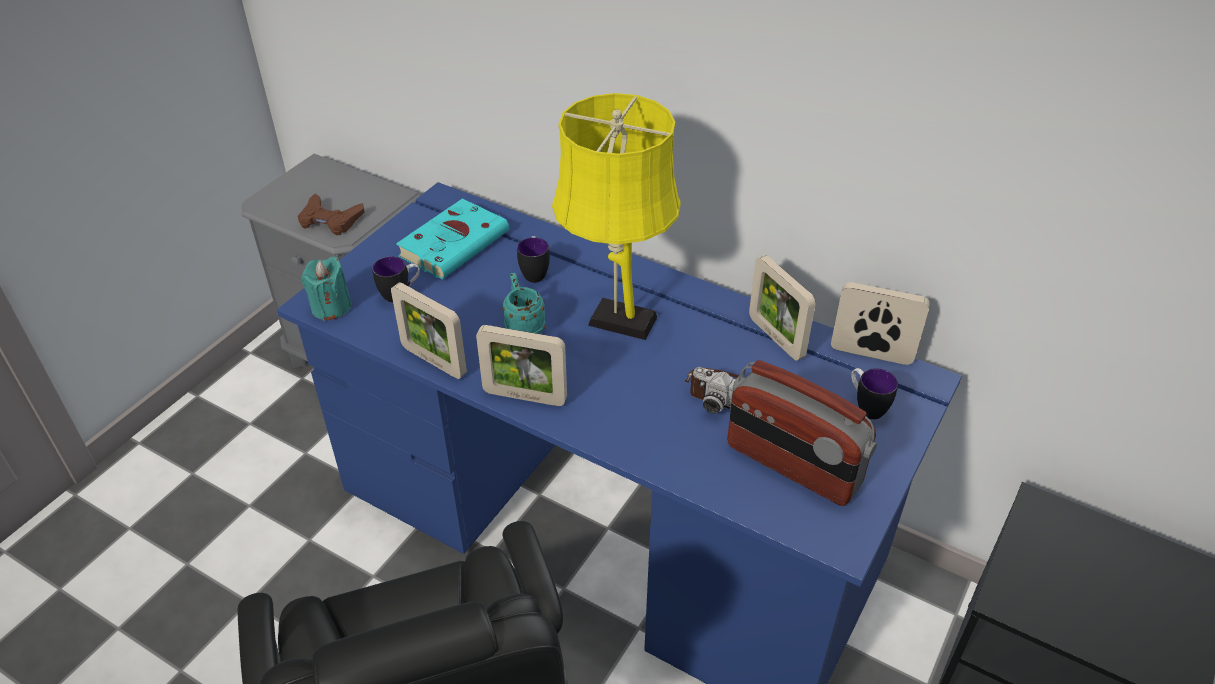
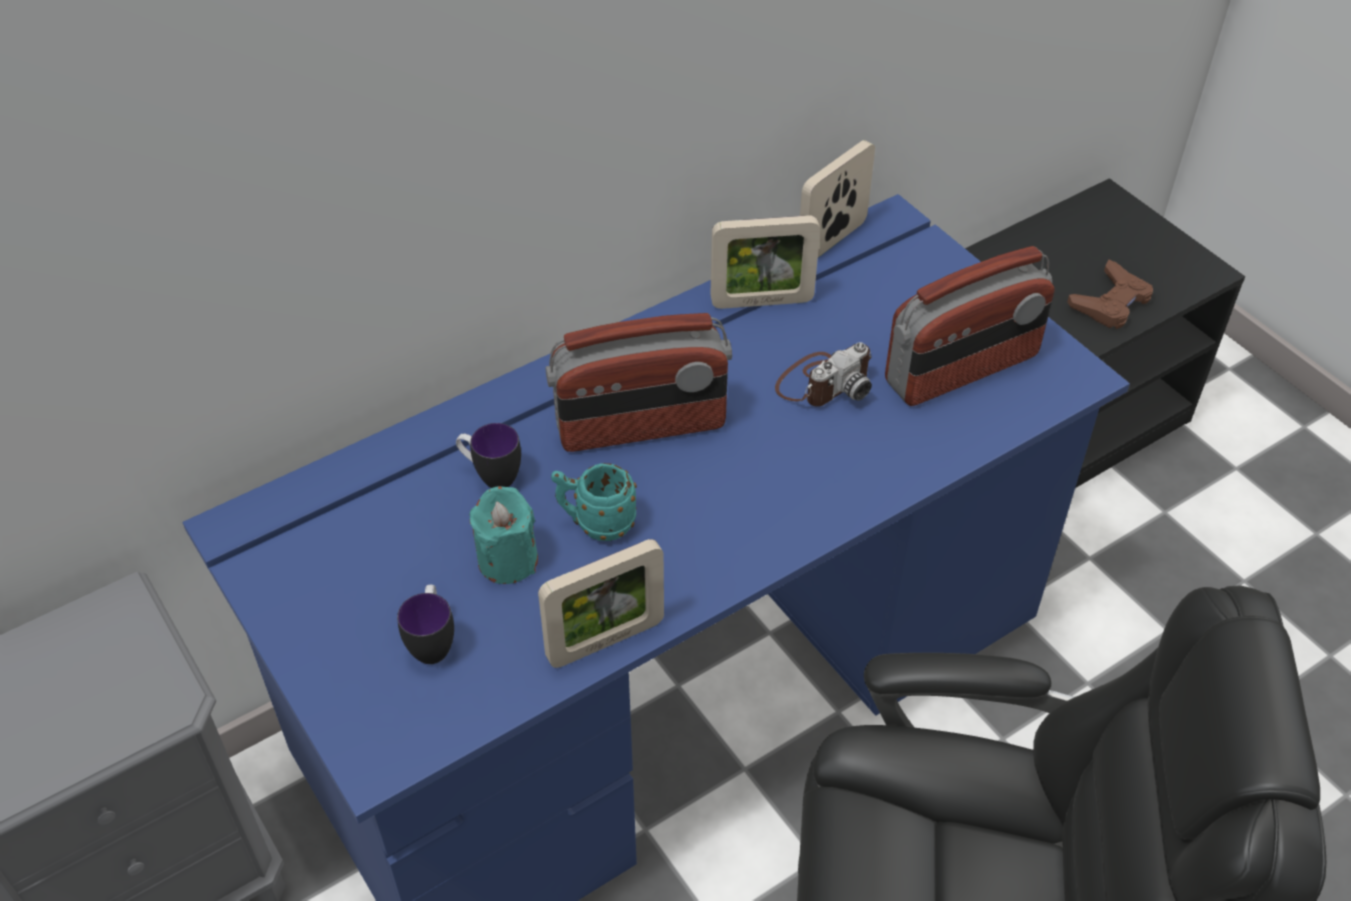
camera: 65 degrees left, 5 degrees up
brown game controller [298,194,365,235] -> brown game controller moved to [1067,260,1153,329]
turquoise candle [302,257,352,321] -> turquoise candle moved to [469,486,538,584]
turquoise book [396,198,509,279] -> none
picture frame [476,325,567,406] -> none
yellow table lamp [552,93,681,340] -> radio [545,313,732,452]
mug [851,368,898,419] -> none

